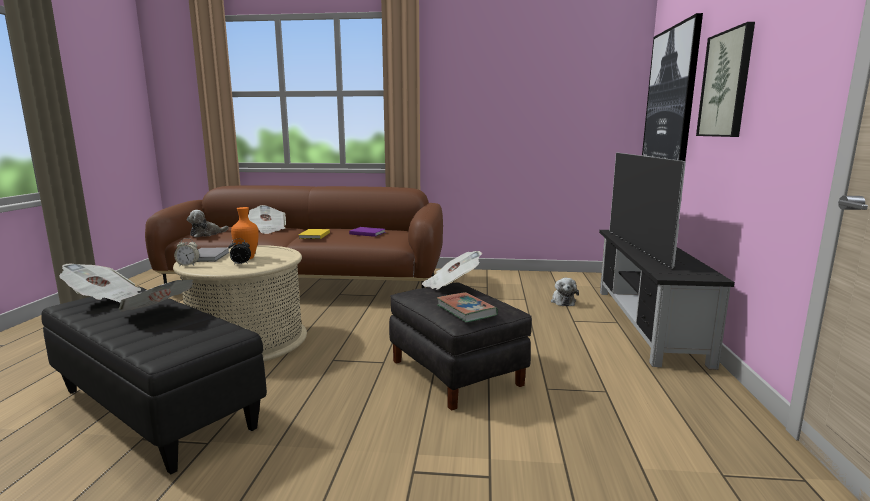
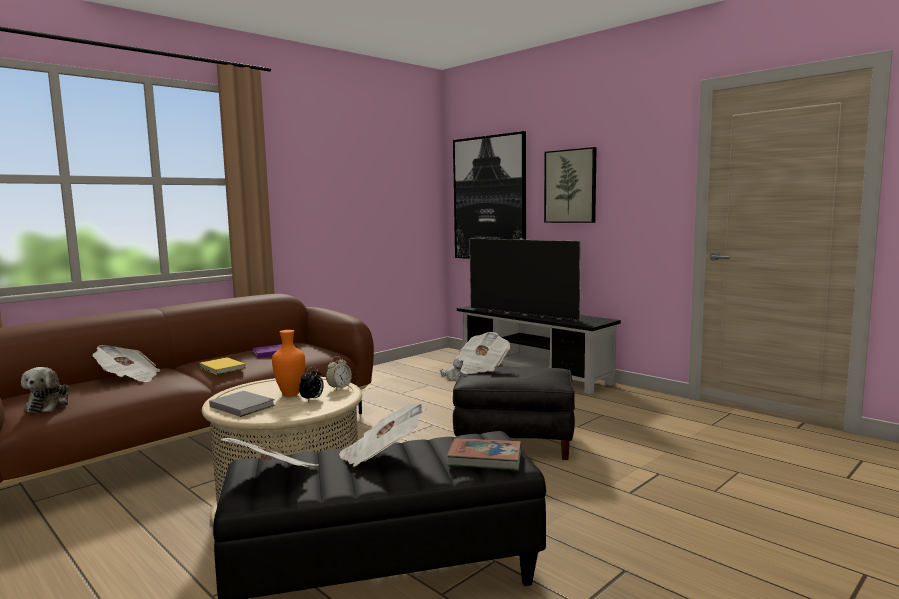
camera: 50 degrees left, 5 degrees down
alarm clock [174,238,200,266] -> alarm clock moved to [326,356,352,390]
book [437,292,498,322] -> book moved to [447,438,521,471]

